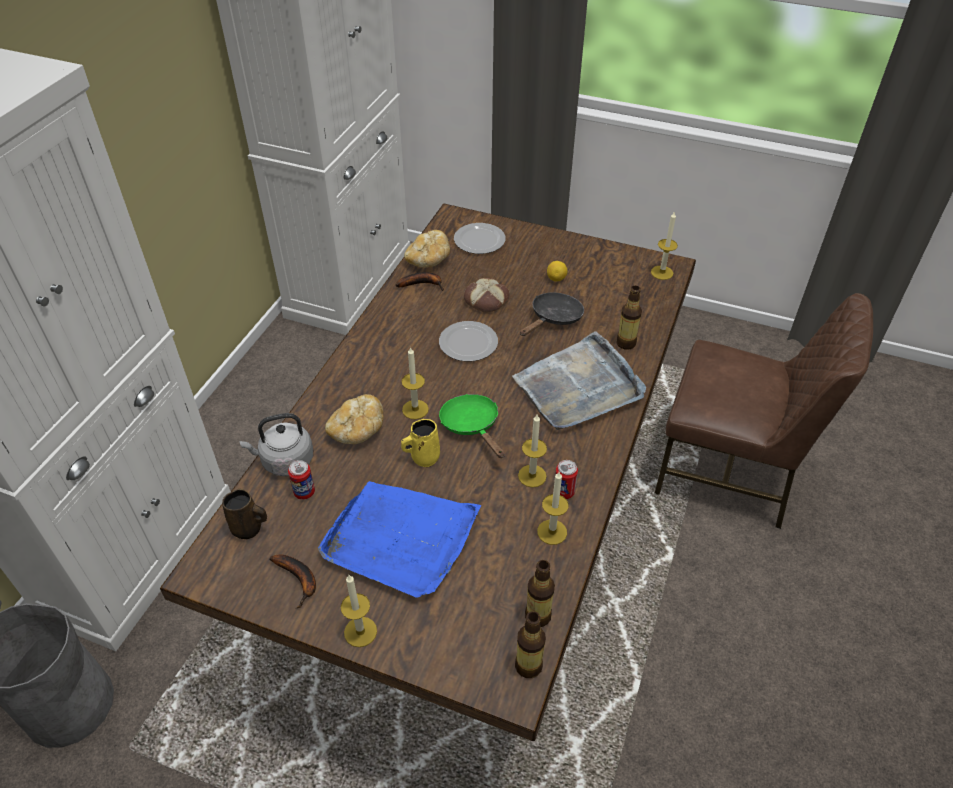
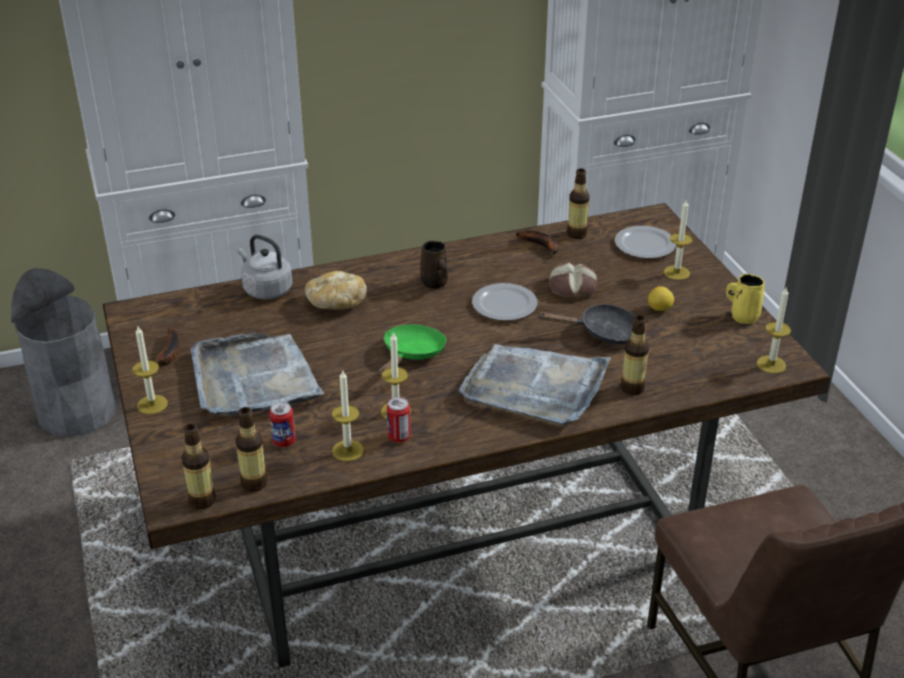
camera: 50 degrees right, 10 degrees down
brown mug [222,489,267,539] -> brown mug moved to [420,241,448,289]
can [288,460,315,500] -> can moved to [269,402,296,447]
blue tray [318,481,481,598] -> grey tray [191,333,324,416]
yellow mug [401,419,440,467] -> yellow mug moved to [726,274,765,324]
candle [402,347,429,419] -> candle moved to [664,200,692,280]
bread [404,230,450,268] -> bottle [567,168,590,239]

